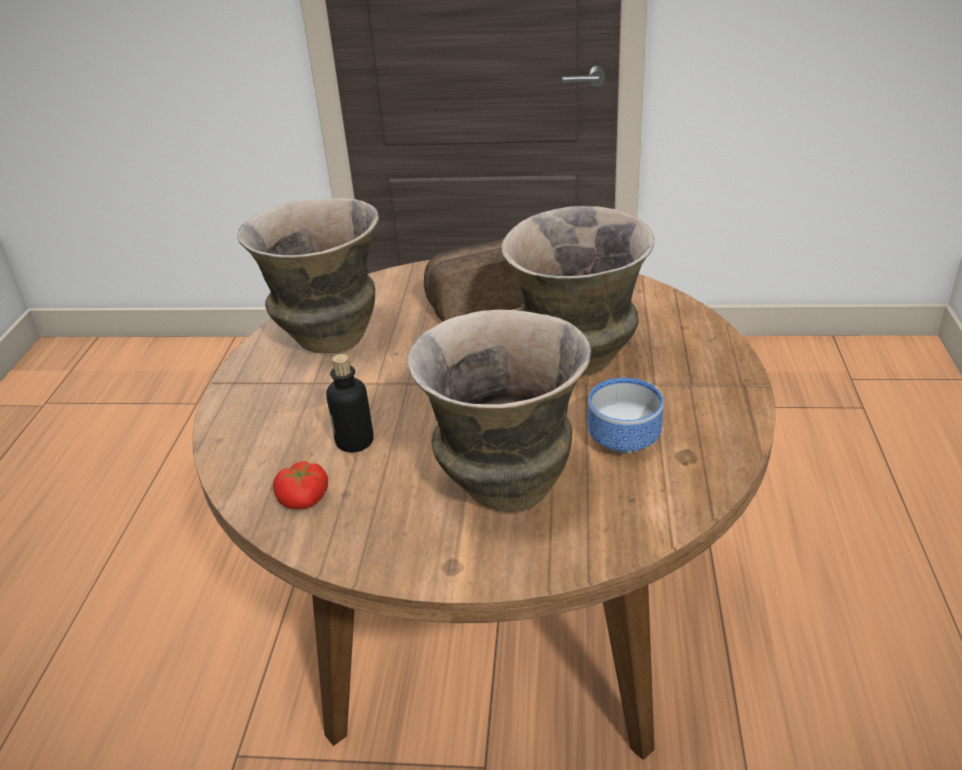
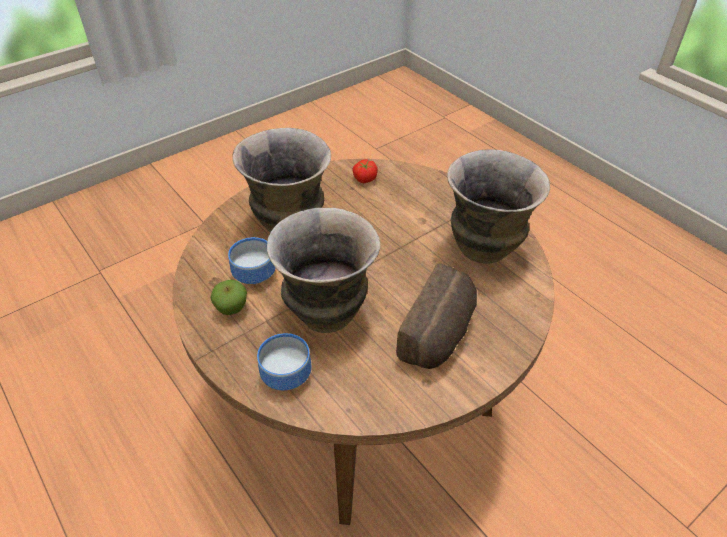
camera: 135 degrees right, 10 degrees up
bottle [326,354,374,452] -> none
none -> apple [211,280,247,315]
none -> bowl [257,333,311,390]

